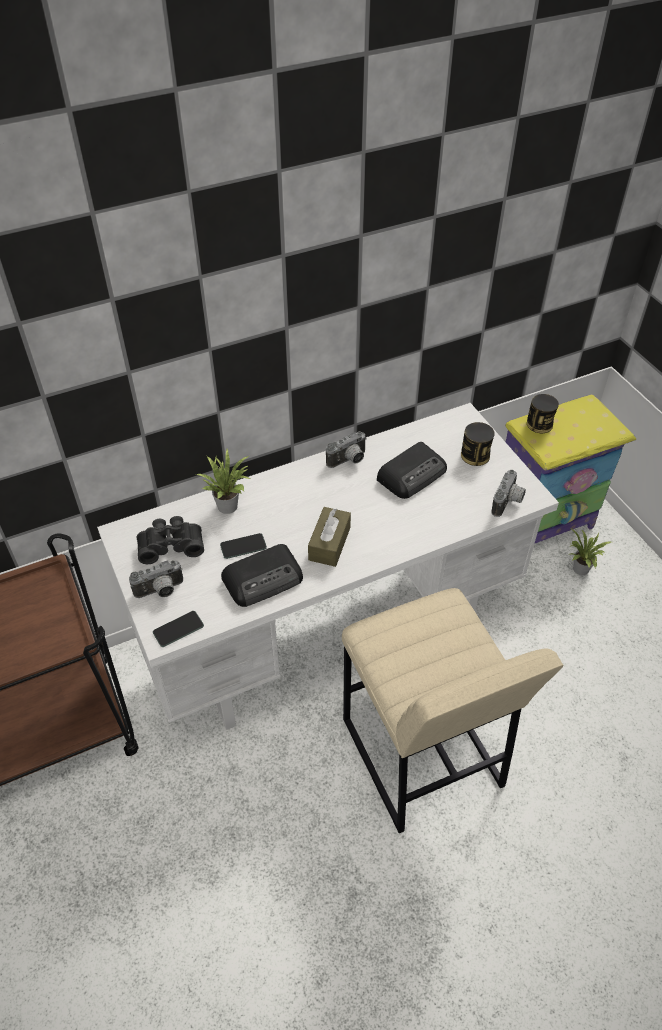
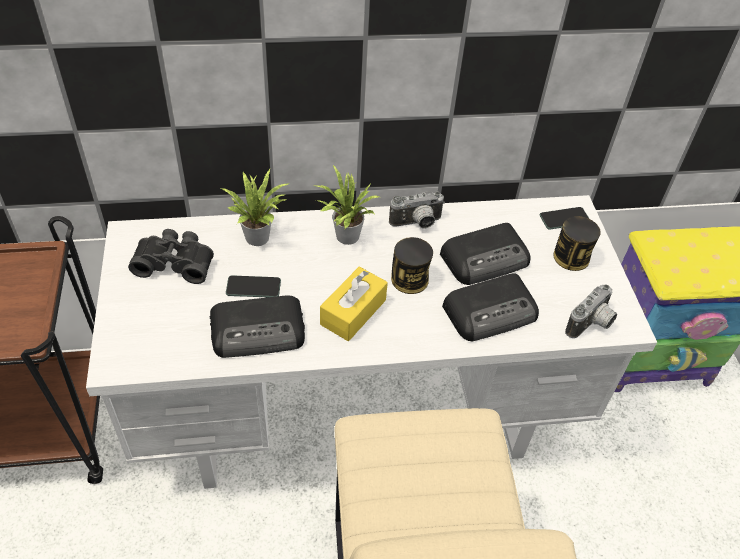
camera: 15 degrees right, 0 degrees up
camera [129,560,183,598] -> none
phone [153,611,204,647] -> phone moved to [540,207,589,229]
brown tissue box [308,507,351,567] -> yellow tissue box [320,267,388,341]
can [527,394,559,433] -> can moved to [391,237,433,294]
potted plant [570,528,611,575] -> potted plant moved to [312,165,379,245]
none -> radio [442,274,539,341]

